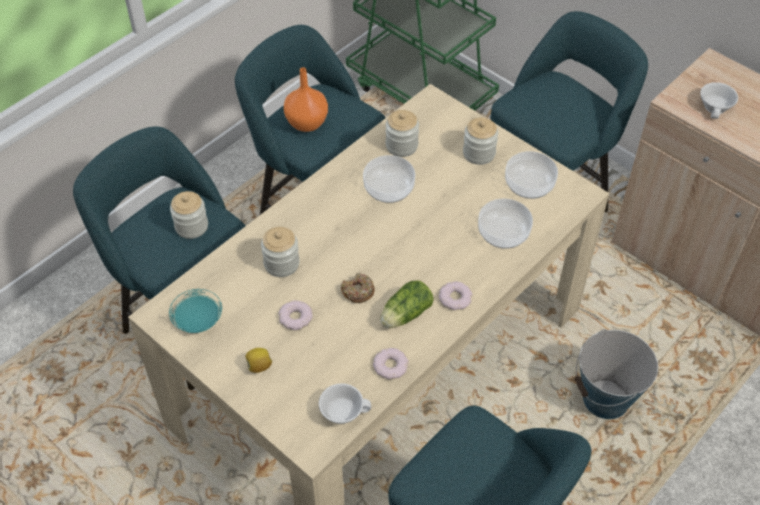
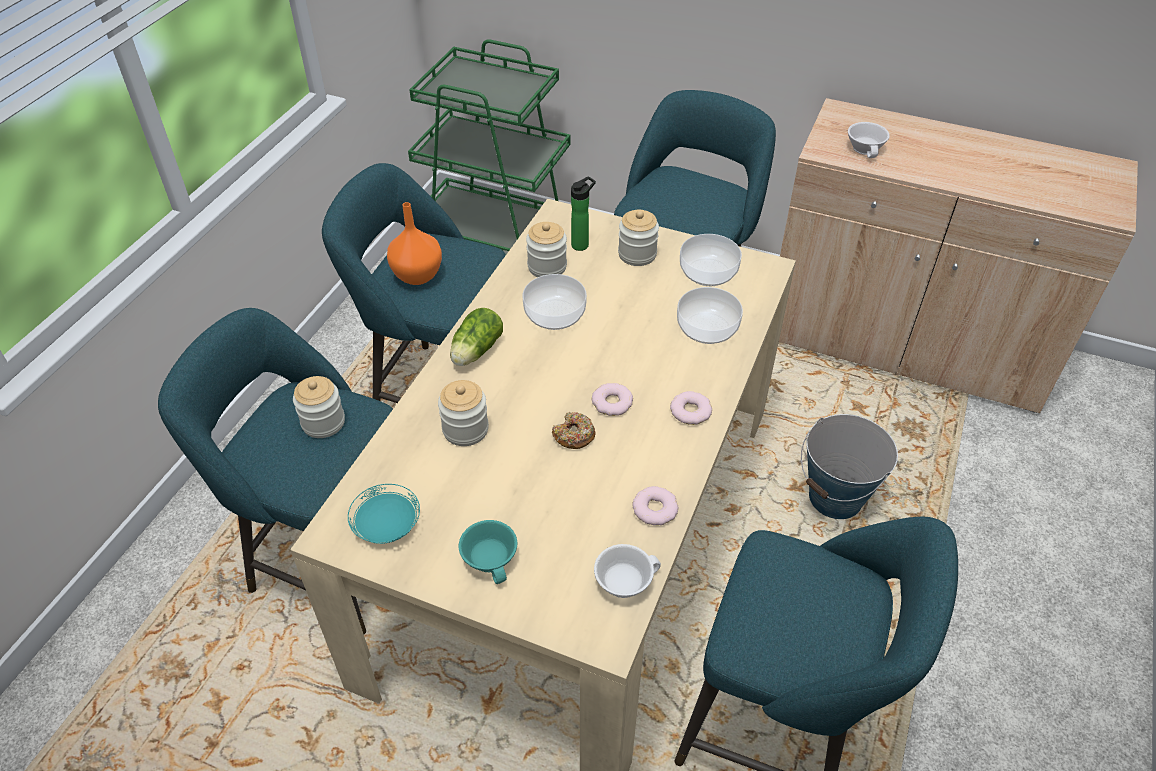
camera: 20 degrees left, 5 degrees down
lemon [246,348,272,373] -> turquoise cup [459,520,517,584]
donut [278,301,313,330] -> donut moved to [592,383,633,416]
lettuce [380,280,434,328] -> lettuce moved to [450,308,503,366]
none -> bottle [571,176,596,251]

